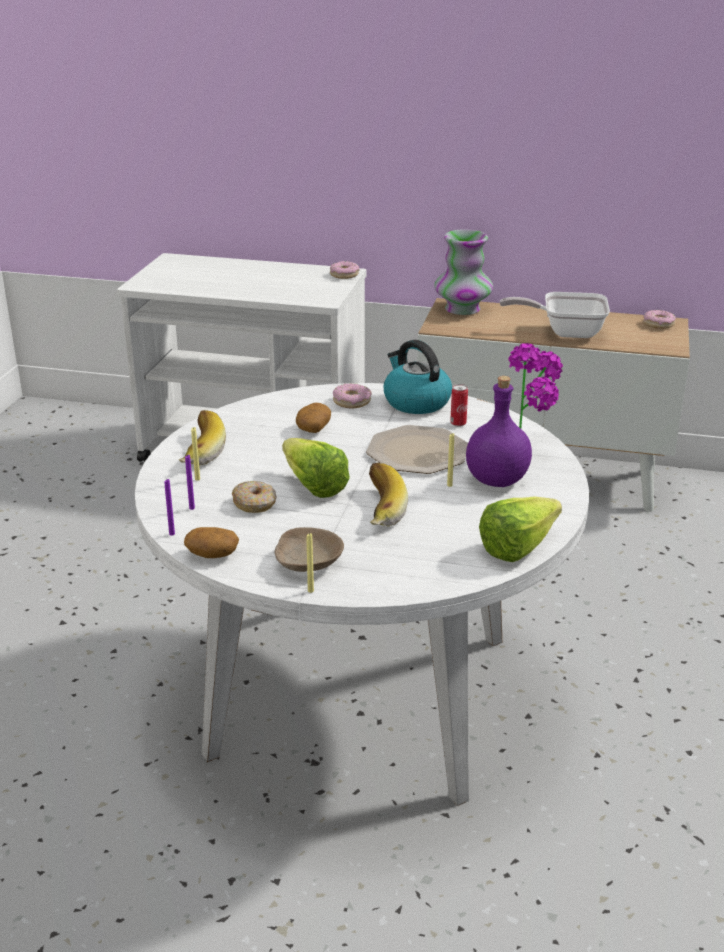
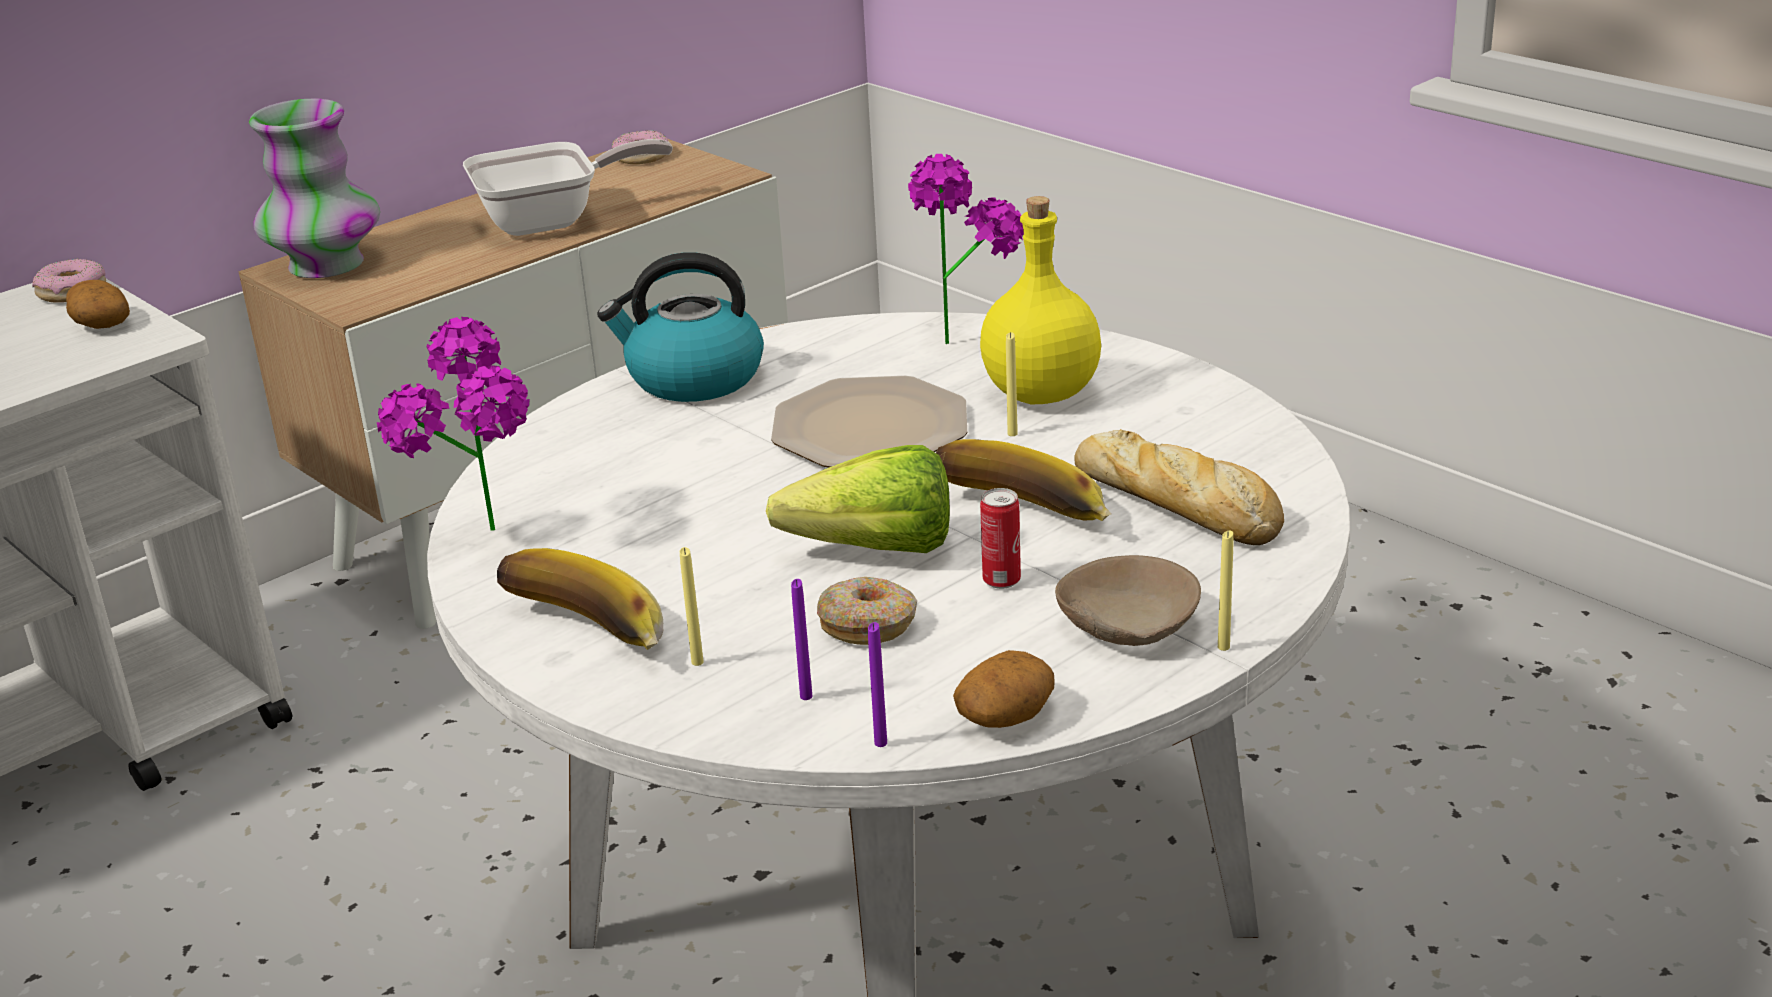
camera: 55 degrees left, 0 degrees up
potato [296,403,331,433] -> potato moved to [66,280,130,329]
donut [333,383,372,408] -> none
can [450,384,468,427] -> can moved to [980,488,1021,589]
purple bottle [466,376,532,487] -> yellow bottle [980,196,1101,404]
lettuce [479,496,562,562] -> none
frying pan [500,292,610,338] -> frying pan turned 150 degrees counterclockwise [463,139,673,236]
none -> potted plant [377,317,529,531]
none -> bread [1074,429,1284,545]

